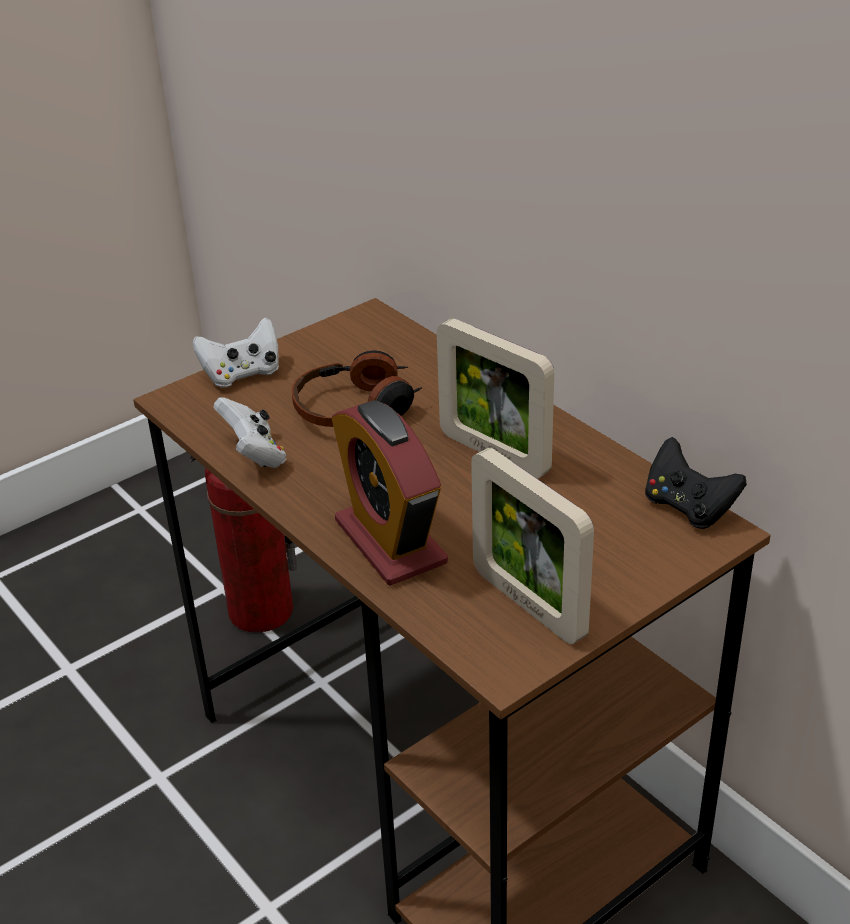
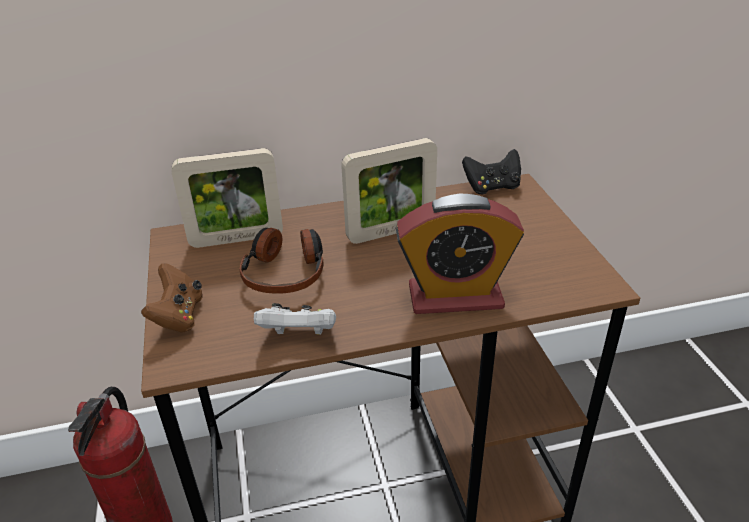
camera: 65 degrees left, 0 degrees up
white game controller [192,317,279,388] -> brown game controller [141,263,202,332]
picture frame [471,448,594,644] -> picture frame moved to [172,148,283,248]

